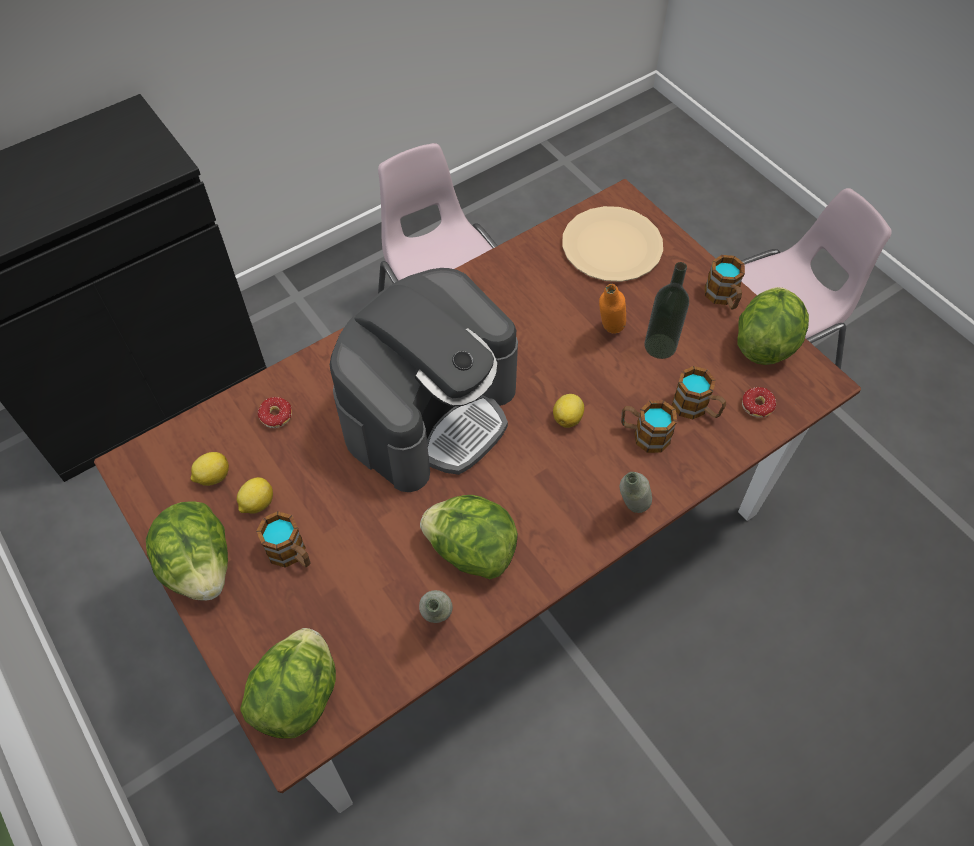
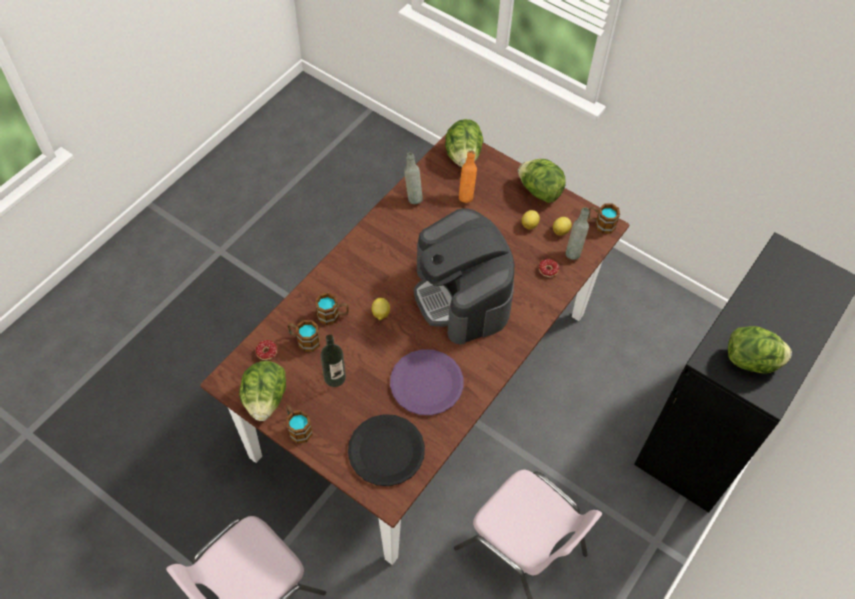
camera: 160 degrees right, 0 degrees up
mug [256,511,311,567] -> mug moved to [588,203,620,234]
coffee machine [330,268,518,492] -> coffee machine turned 45 degrees counterclockwise [414,208,515,345]
lettuce [420,495,518,579] -> lettuce moved to [728,326,792,373]
beige plate [562,206,663,282] -> black plate [348,414,425,486]
orange bottle [599,284,626,334] -> orange bottle moved to [459,150,477,203]
grey bottle [620,472,652,513] -> grey bottle moved to [566,207,589,260]
none -> purple plate [390,349,463,415]

